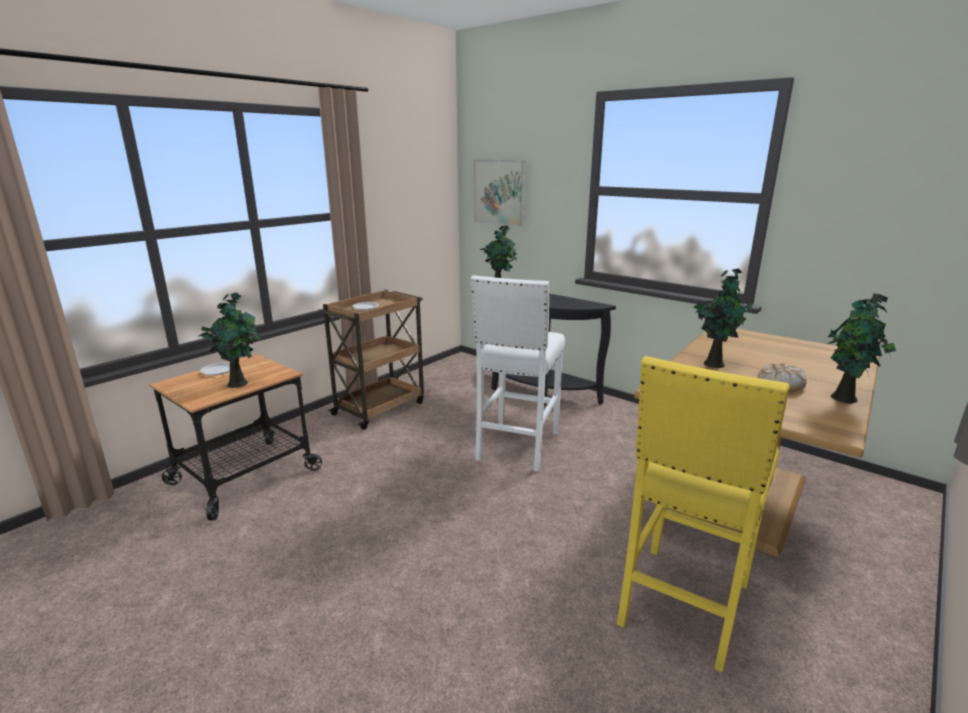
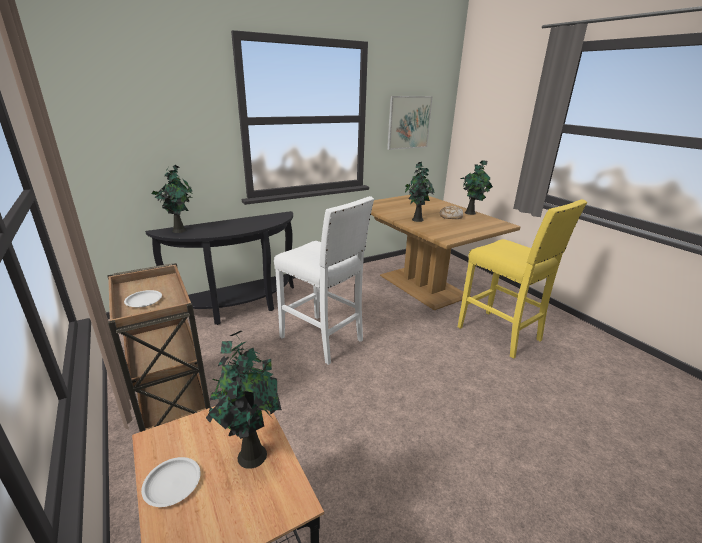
camera: 70 degrees left, 5 degrees up
picture [474,160,526,227] -> picture moved to [387,96,433,150]

